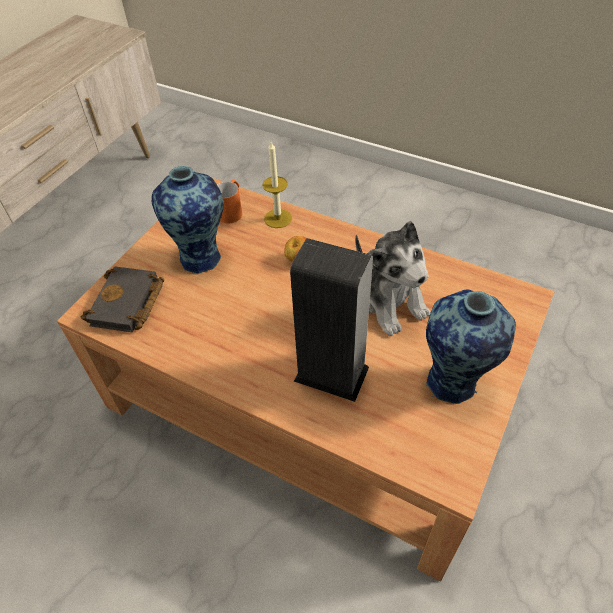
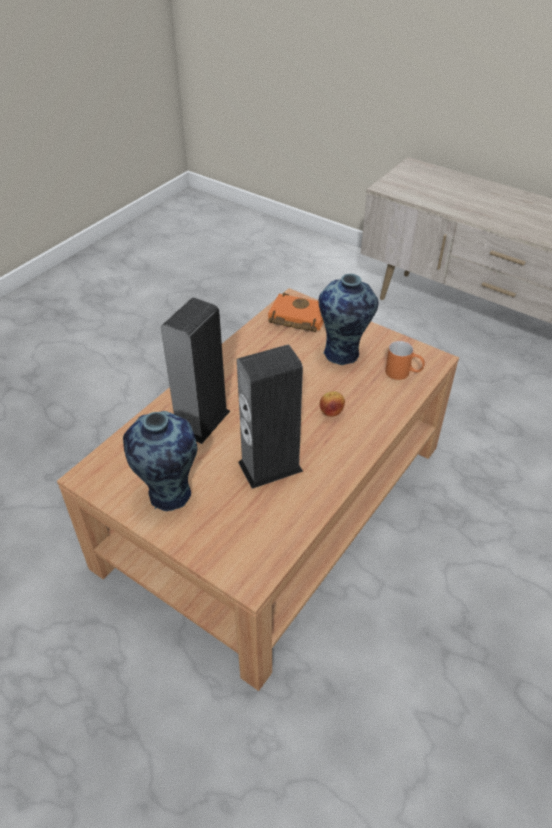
camera: 95 degrees right, 5 degrees down
black book [81,266,164,332] -> orange book [268,293,324,332]
candle [263,142,292,228] -> none
plush toy [355,221,431,336] -> speaker [237,344,303,489]

